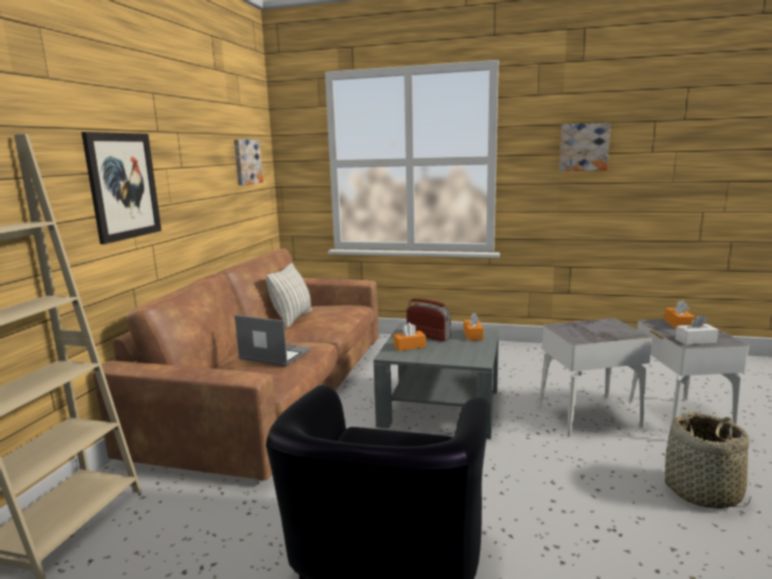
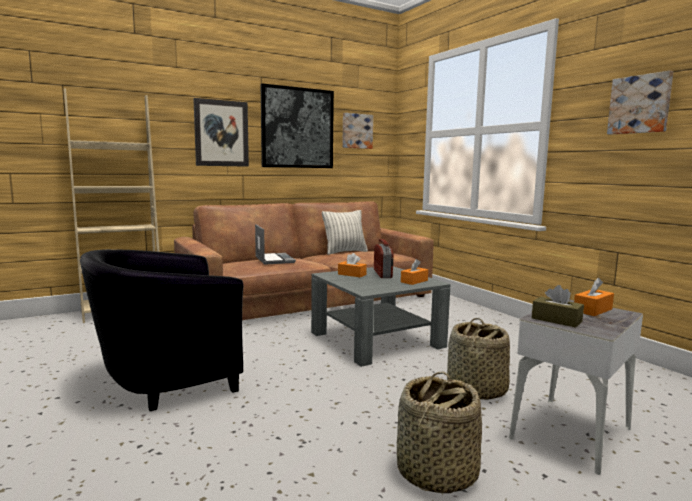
camera: 45 degrees right, 5 degrees down
side table [539,318,652,437] -> basket [447,318,510,400]
white tissue box [675,315,719,345] -> brown tissue box [532,285,584,328]
none -> picture [261,83,334,168]

